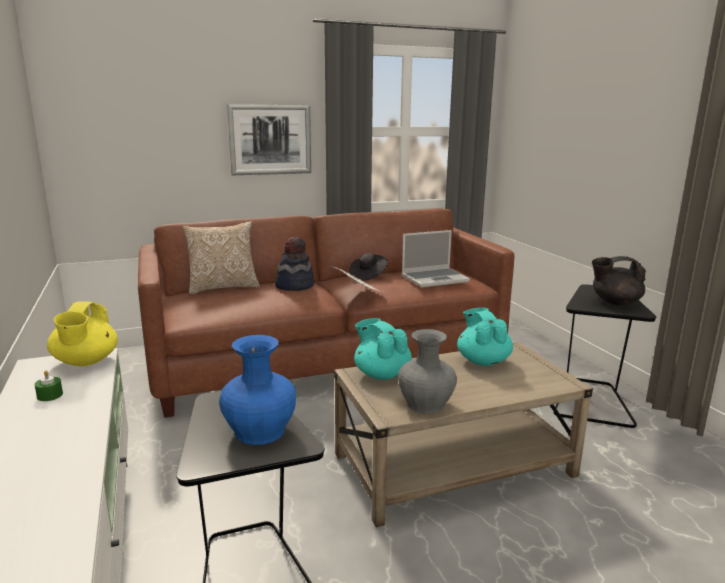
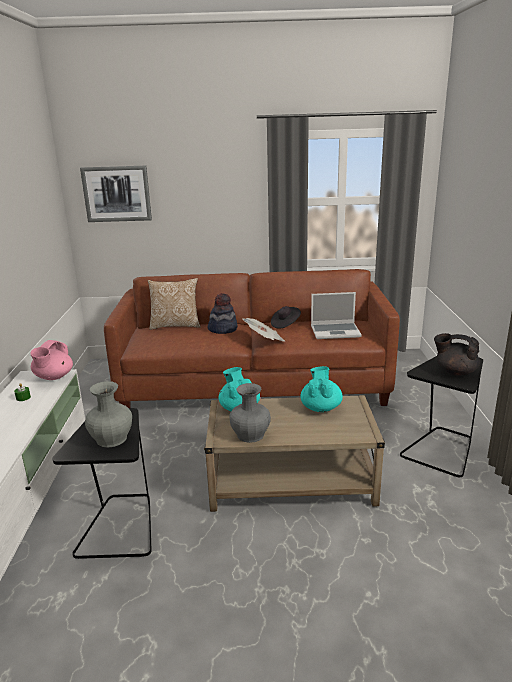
camera: 20 degrees right, 5 degrees up
yellow teapot [47,301,118,366] -> pink teapot [30,340,73,380]
blue vase [219,335,296,445] -> grey vase [85,381,132,448]
picture [227,104,311,175] -> picture moved to [80,166,152,222]

